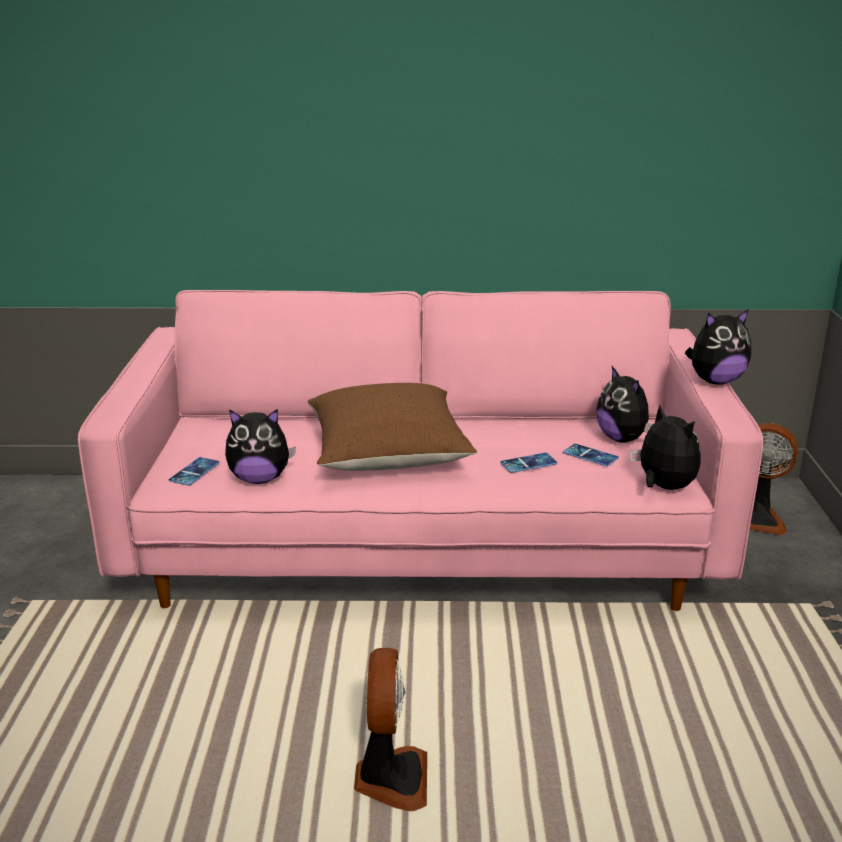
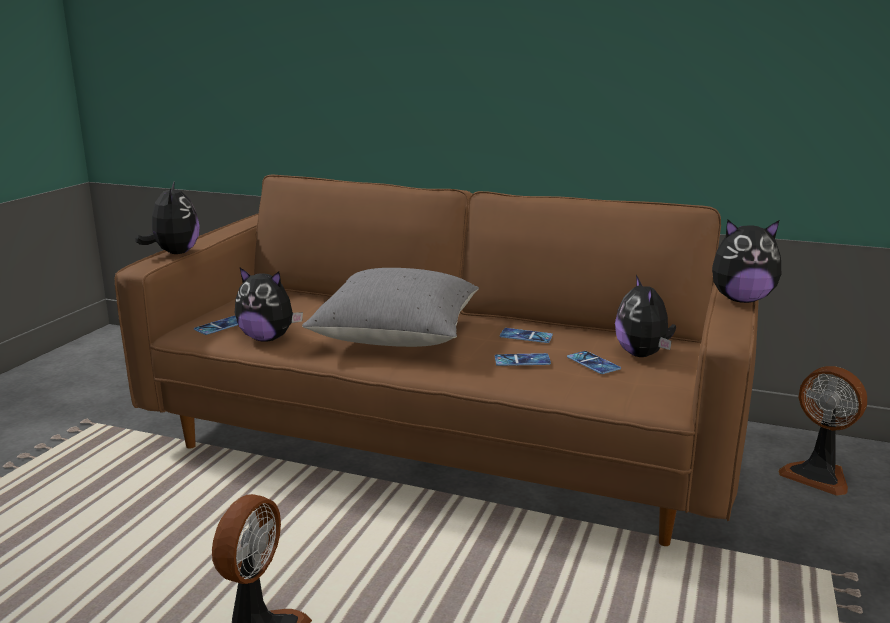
camera: 20 degrees right, 5 degrees down
pink sofa [78,290,763,611] -> brown sofa [114,175,759,546]
brown pillow [308,383,477,471] -> grey pillow [302,268,479,347]
plush toy [630,404,701,490] -> plush toy moved to [135,180,200,254]
none -> phone [500,328,553,343]

